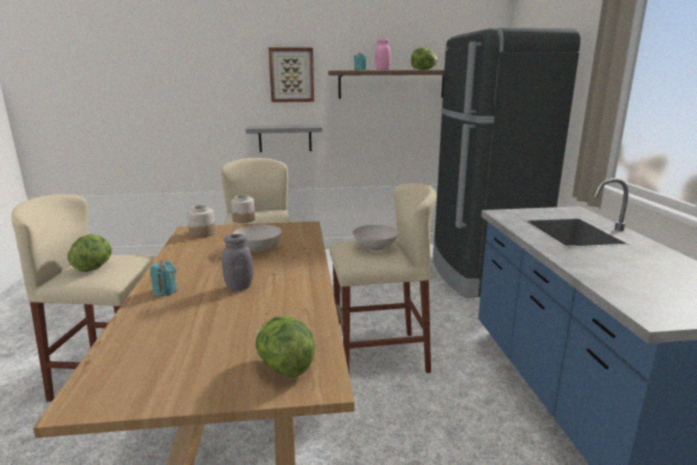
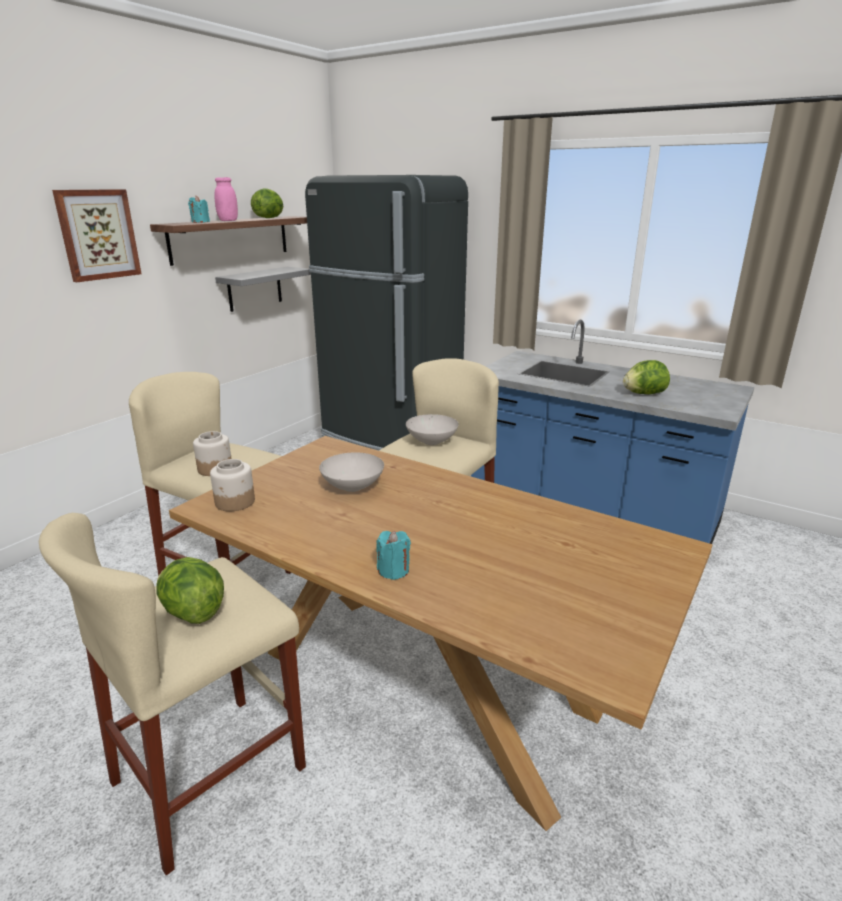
camera: 50 degrees left, 5 degrees up
grey jar [222,234,253,291] -> none
grey shelf [246,125,323,152] -> grey shelf moved to [215,267,311,312]
lettuce [255,316,315,377] -> lettuce moved to [623,360,670,394]

